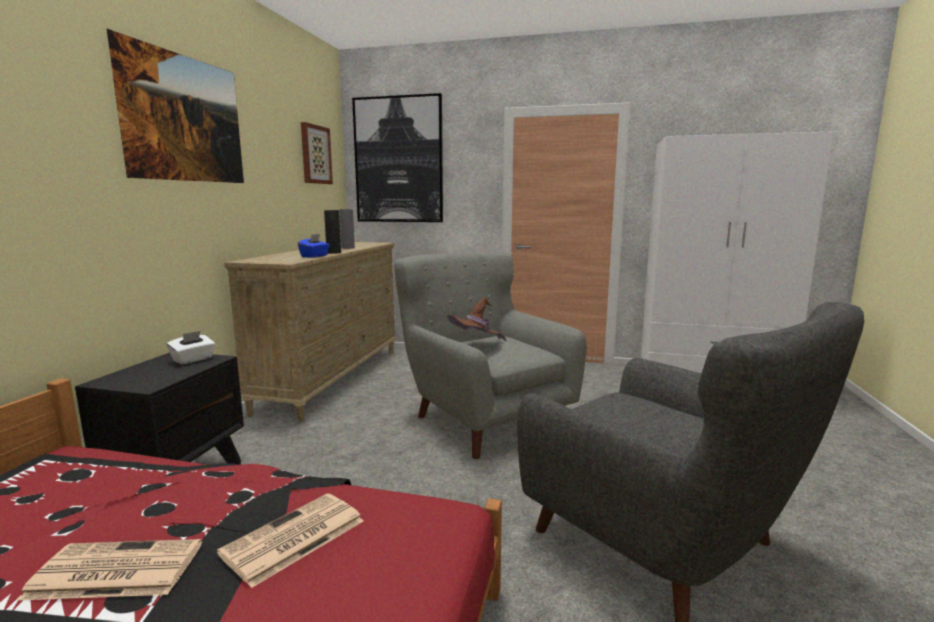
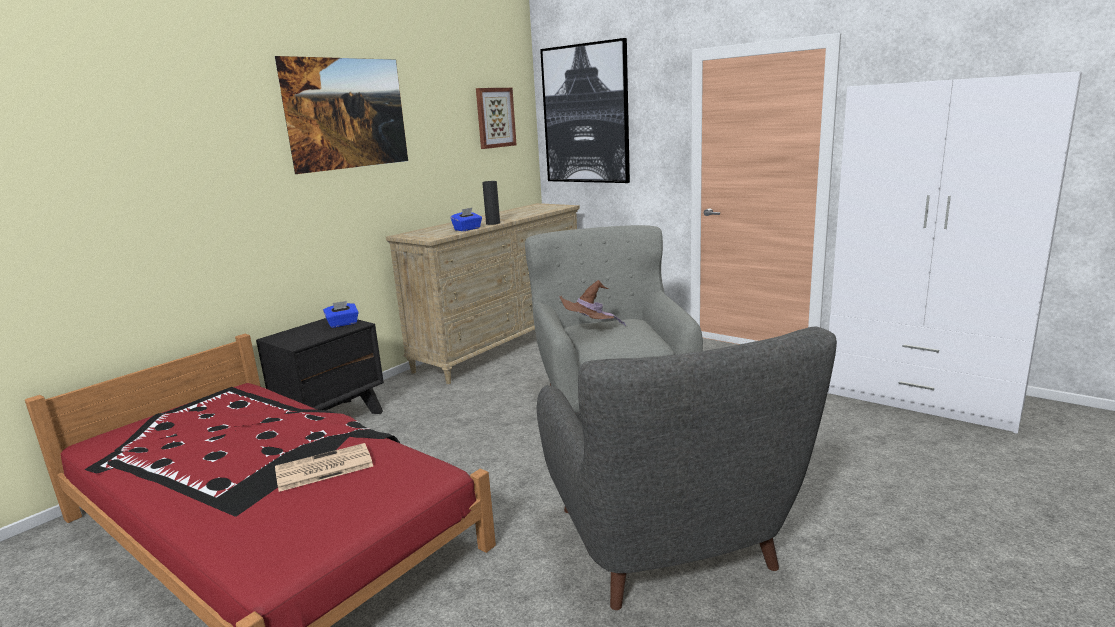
camera: 25 degrees right, 5 degrees up
newspaper [17,539,202,601] -> none
white tissue box [167,331,215,364] -> blue tissue box [323,301,359,328]
grey vase [339,209,355,249] -> none

